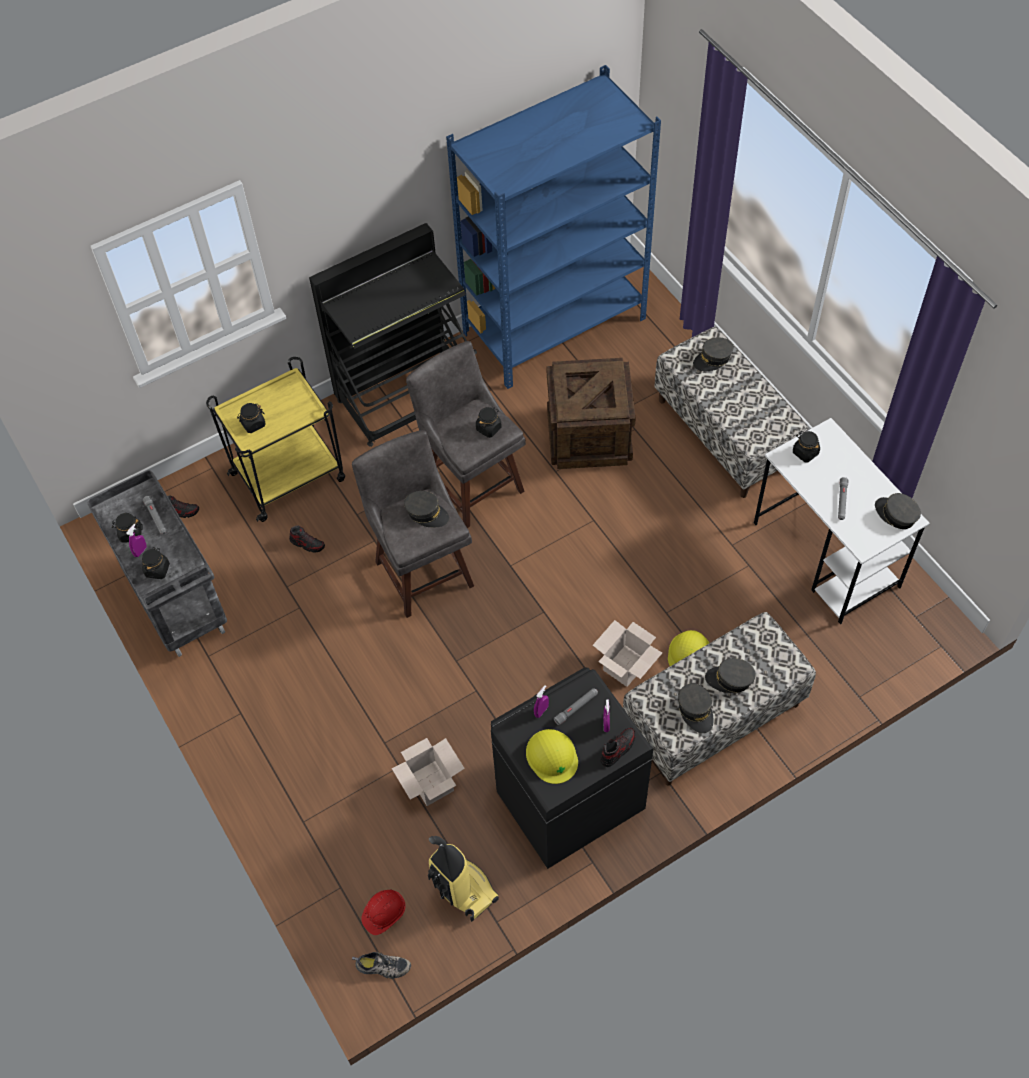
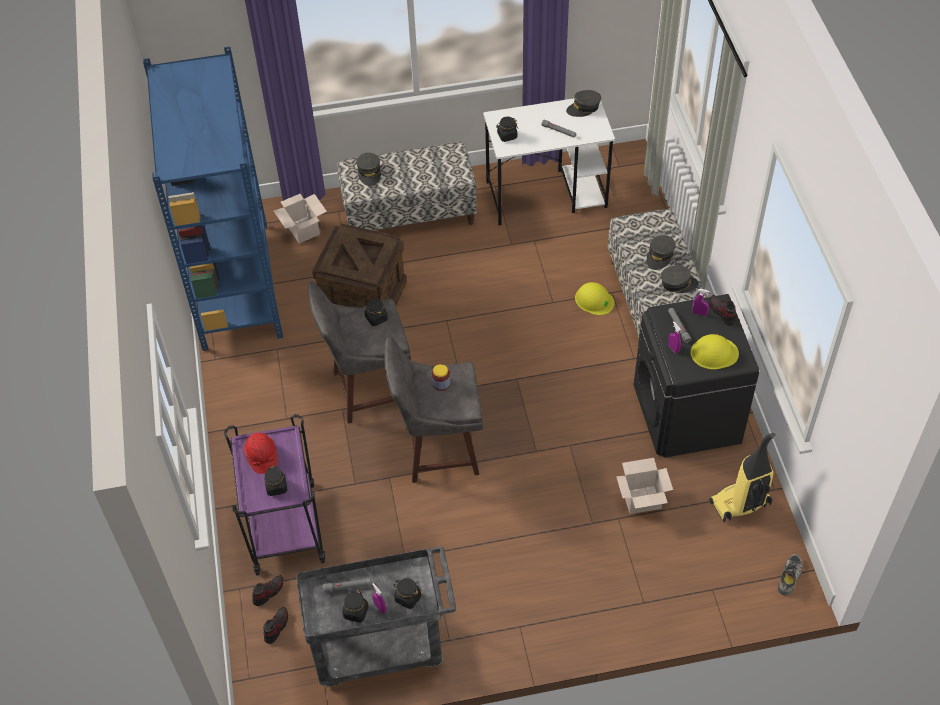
camera: 70 degrees left, 5 degrees down
yellow cart [206,357,345,522] -> purple cart [224,414,326,576]
shoe [289,526,325,552] -> shoe moved to [252,575,283,606]
black shoe rack [309,223,477,447] -> none
red hard hat [361,889,406,935] -> red hard hat moved to [244,433,277,474]
grey cap [404,491,449,527] -> jar [432,364,450,391]
cardboard box [593,620,662,687] -> cardboard box moved to [273,194,327,243]

